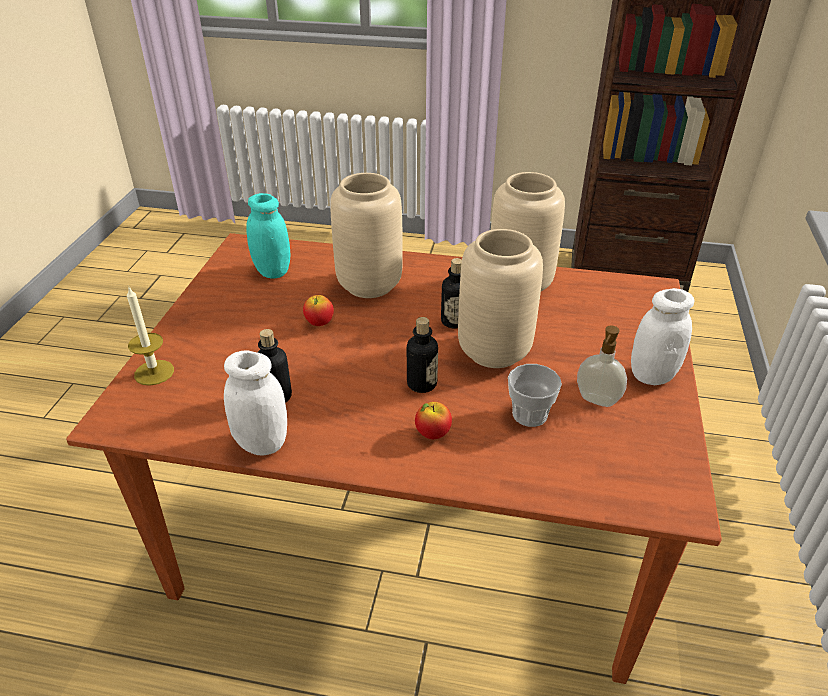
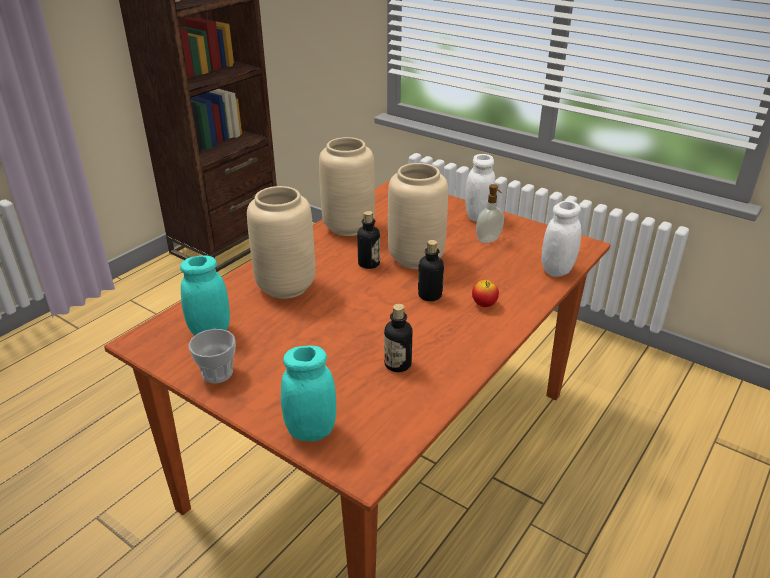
camera: 65 degrees left, 5 degrees down
candle [127,287,174,386] -> turquoise jar [281,346,336,441]
white jar [224,350,287,455] -> white jar moved to [541,201,581,277]
apple [303,295,334,326] -> none
cup [508,364,562,427] -> cup moved to [188,329,236,383]

